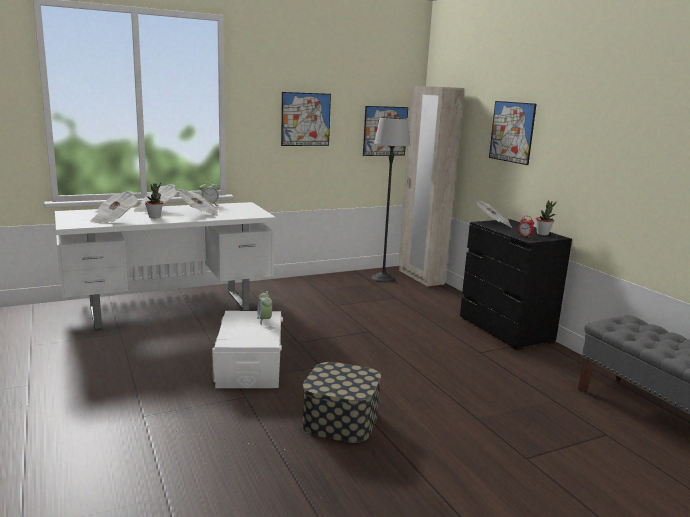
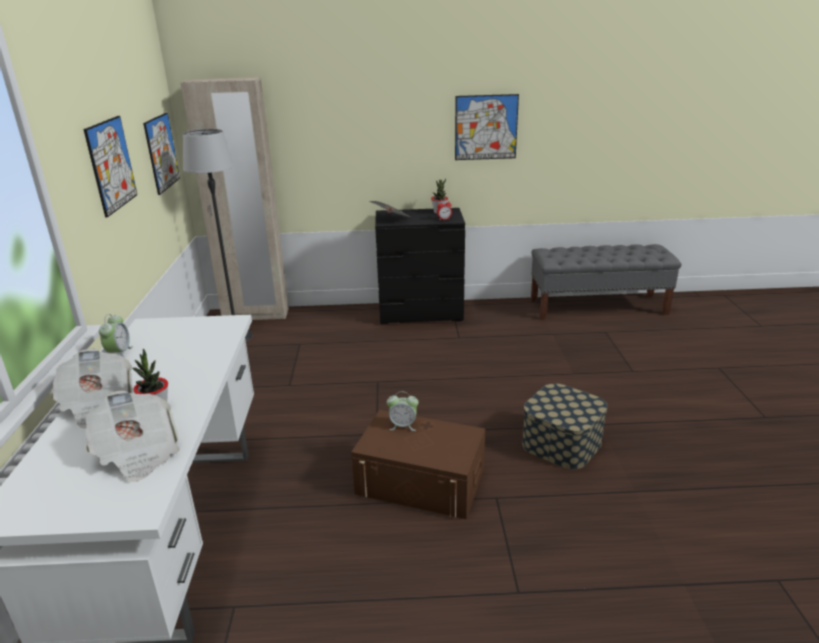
camera: 65 degrees left, 10 degrees up
newspaper [178,189,218,216] -> none
white storage box [212,311,283,388] -> brown storage box [351,410,485,519]
picture [489,101,537,165] -> picture moved to [455,94,519,160]

